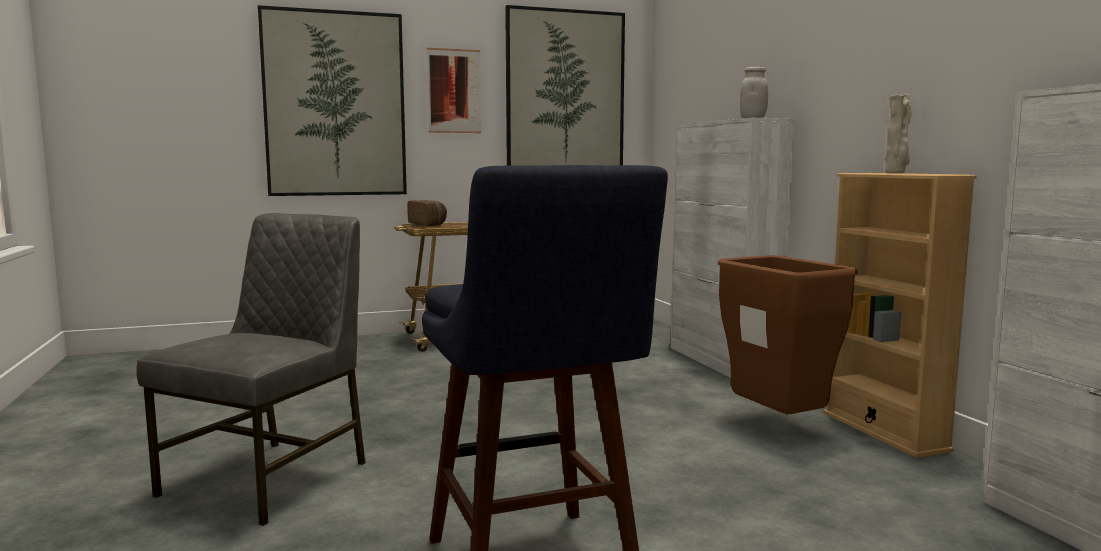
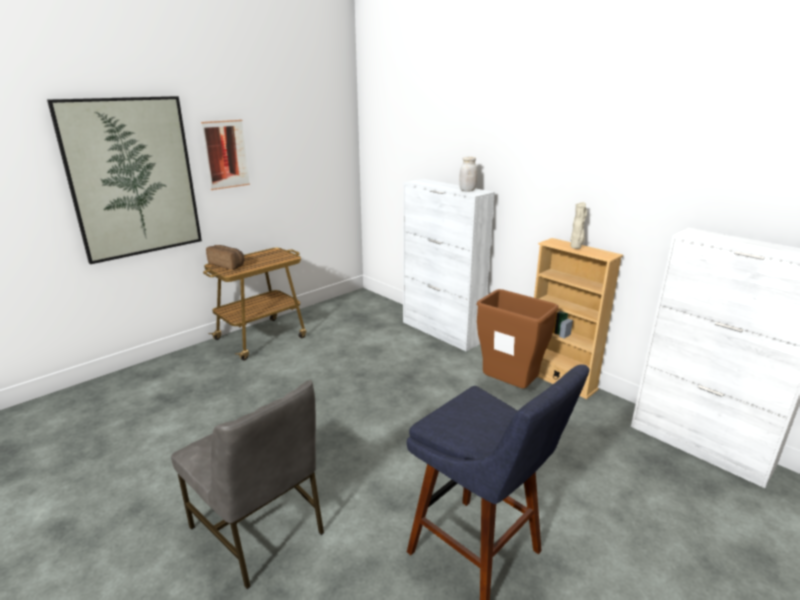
camera: 25 degrees left, 15 degrees up
grey chair [136,213,366,526] -> grey chair turned 135 degrees clockwise [171,380,324,589]
picture [505,5,625,166] -> none

